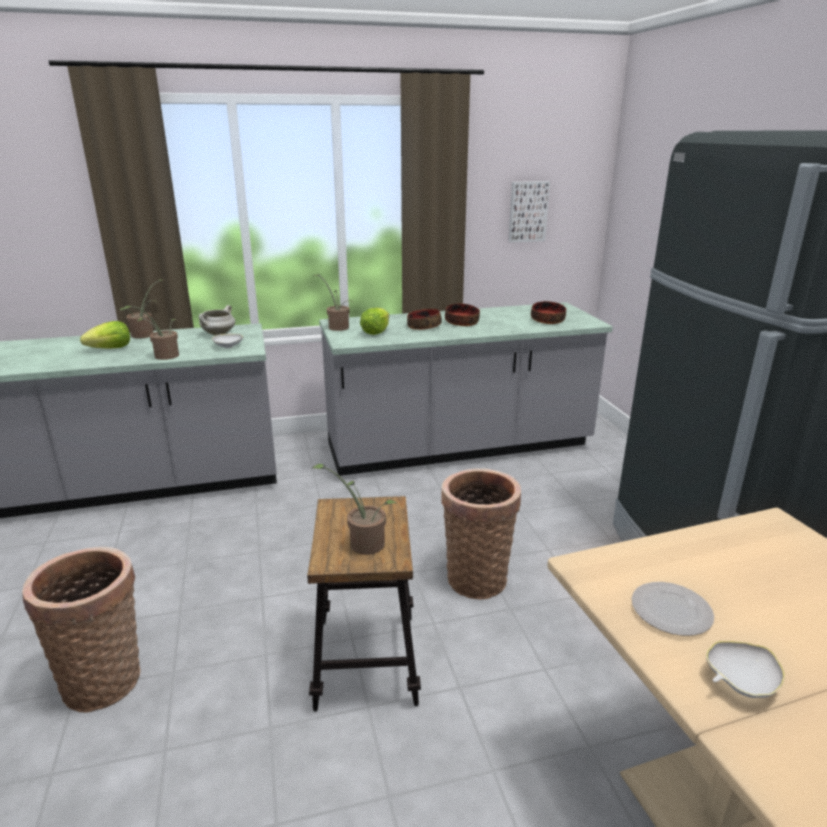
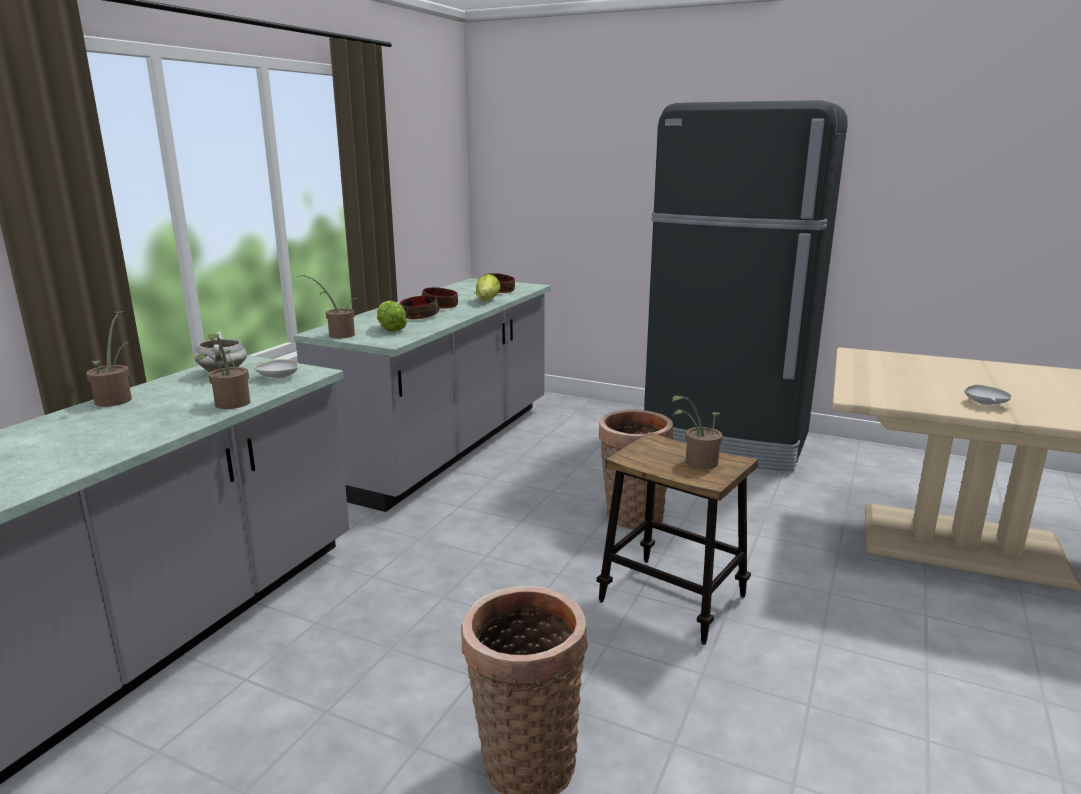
camera: 50 degrees left, 5 degrees down
lettuce [80,321,130,349] -> lettuce moved to [476,274,501,300]
picture [508,181,550,243] -> none
plate [632,582,714,636] -> none

